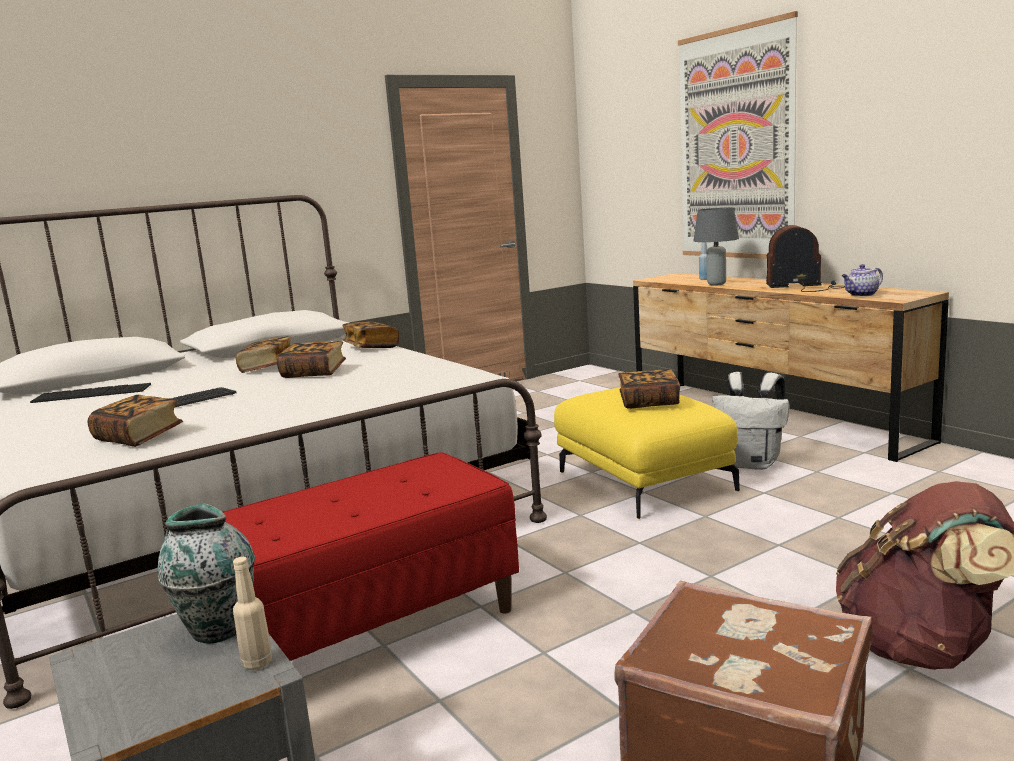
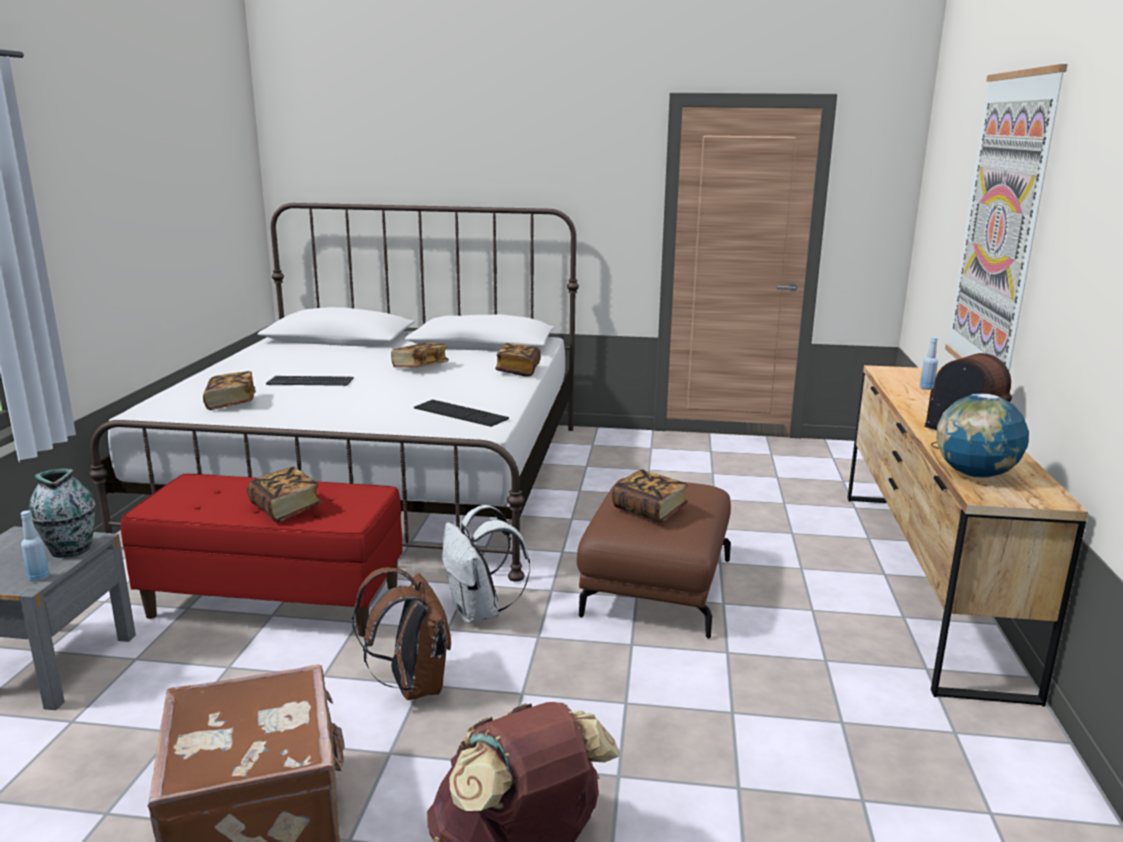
camera: 40 degrees right, 5 degrees up
keyboard [30,383,151,403] -> keyboard moved to [414,400,509,427]
beige bottle [233,557,272,670] -> blue bottle [21,510,49,582]
book [277,341,346,378] -> book moved to [247,467,322,522]
yellow ottoman [554,387,740,519] -> brown ottoman [577,478,731,639]
grey table lamp [694,207,739,286] -> none
white backpack [712,372,789,470] -> white backpack moved to [442,505,530,624]
teapot [842,264,883,297] -> globe [937,394,1029,478]
none -> brown backpack [352,567,451,700]

